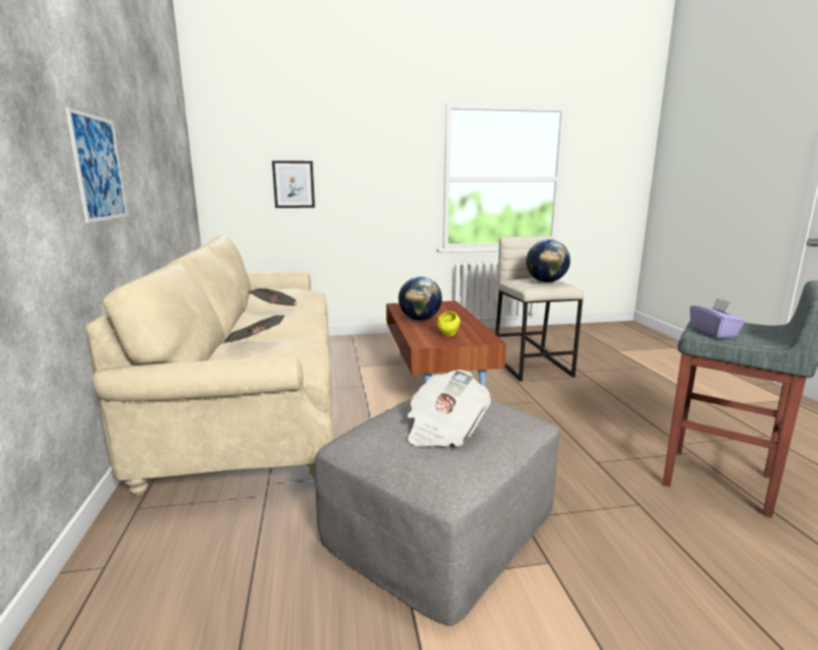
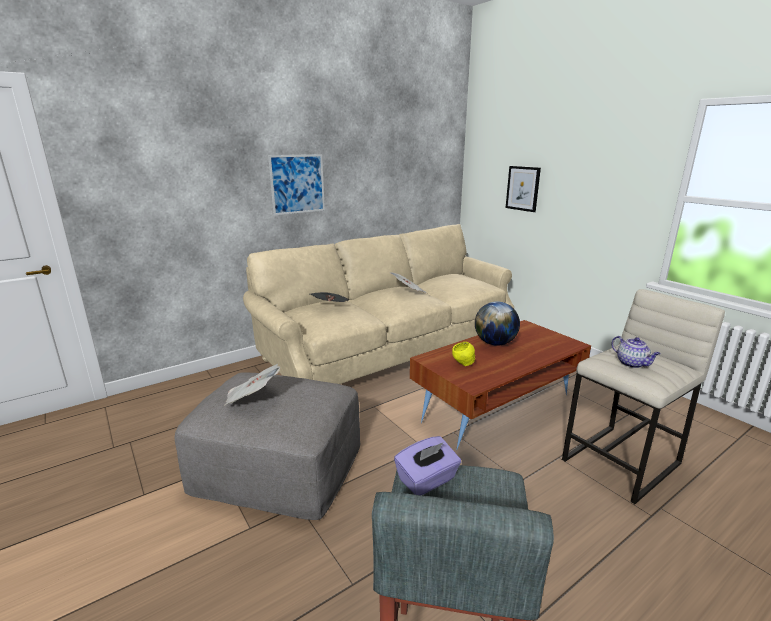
camera: 65 degrees right, 5 degrees up
globe [526,239,570,282] -> teapot [612,336,660,368]

